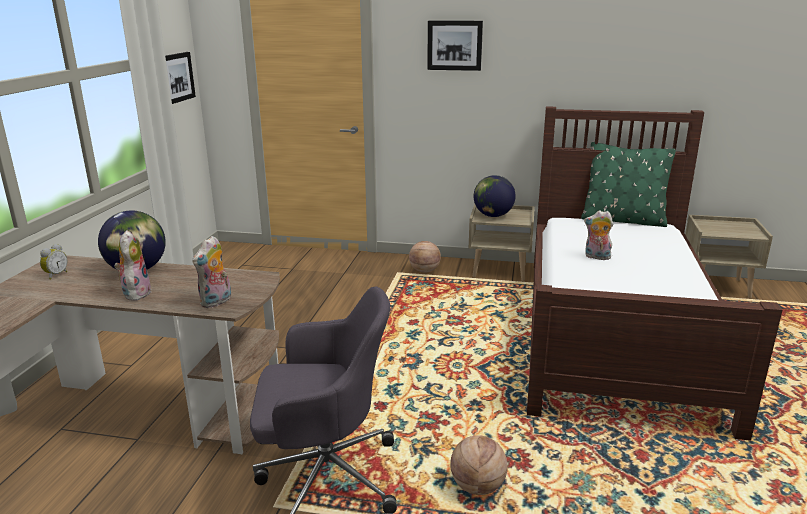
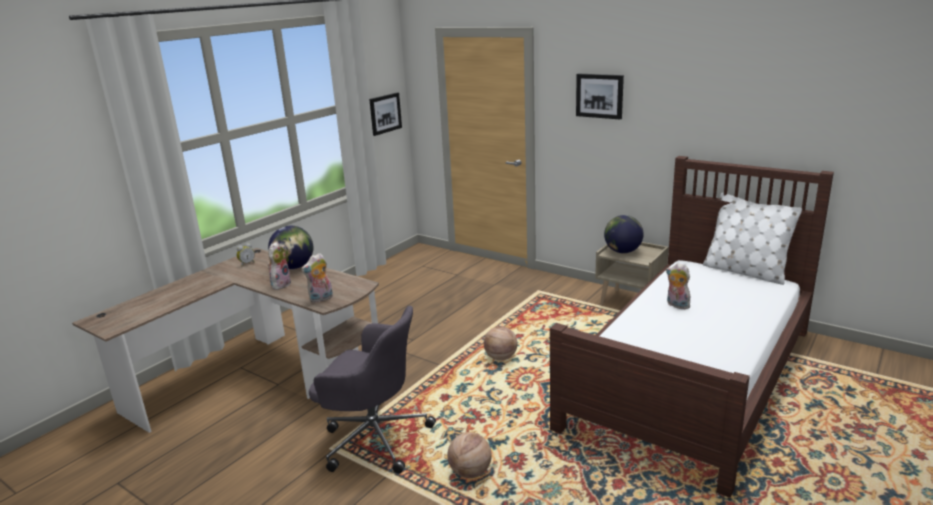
camera: 25 degrees right, 0 degrees up
basketball [409,241,441,273] -> basketball moved to [484,326,518,360]
green pillow [581,142,676,227] -> white pillow [703,193,802,285]
beige nightstand [685,215,773,298] -> none

